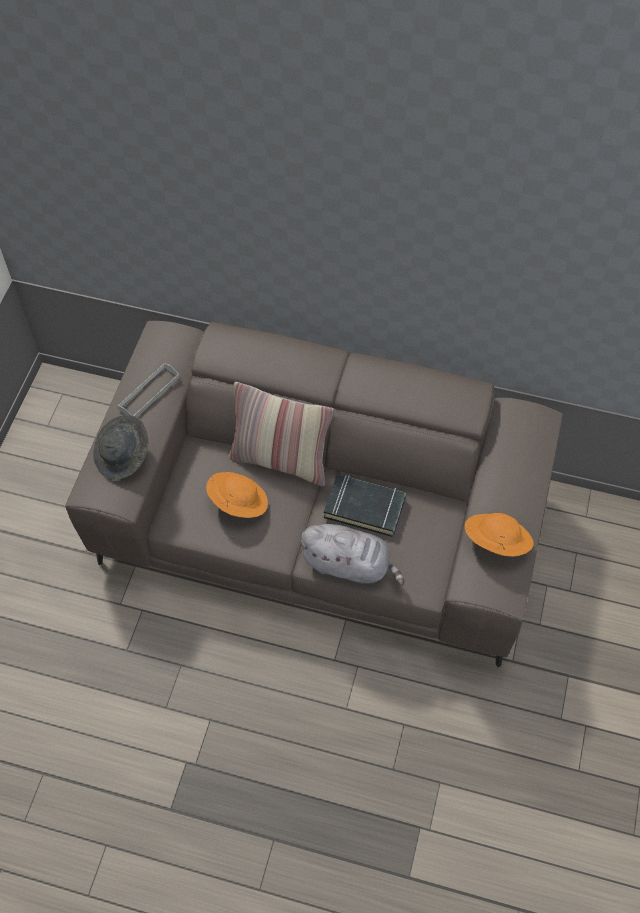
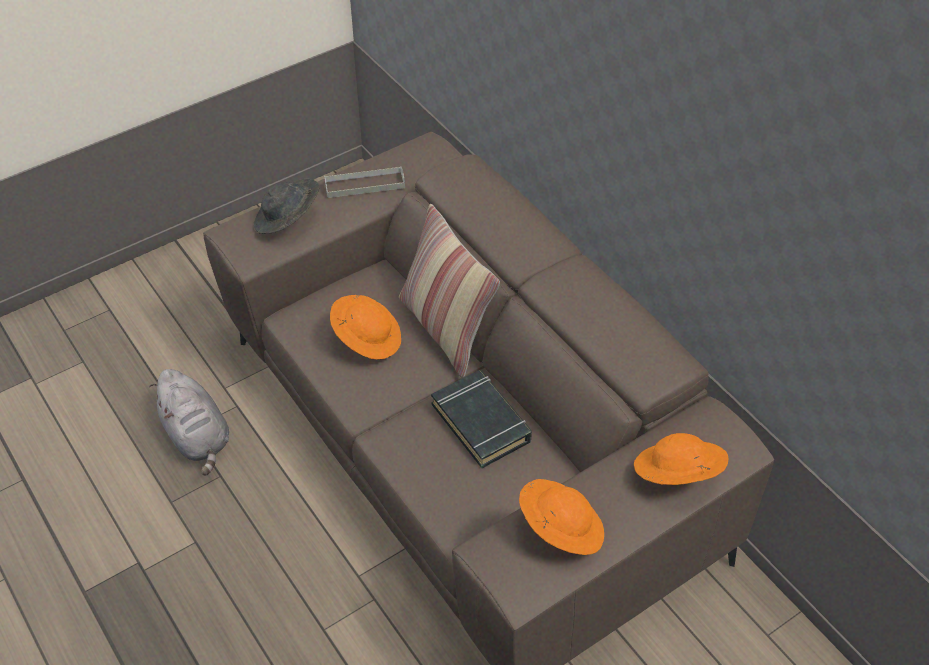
camera: 40 degrees right, 10 degrees down
grey plush toy [299,524,405,585] -> grey plush toy moved to [149,369,229,476]
none -> orange hat [634,433,729,485]

